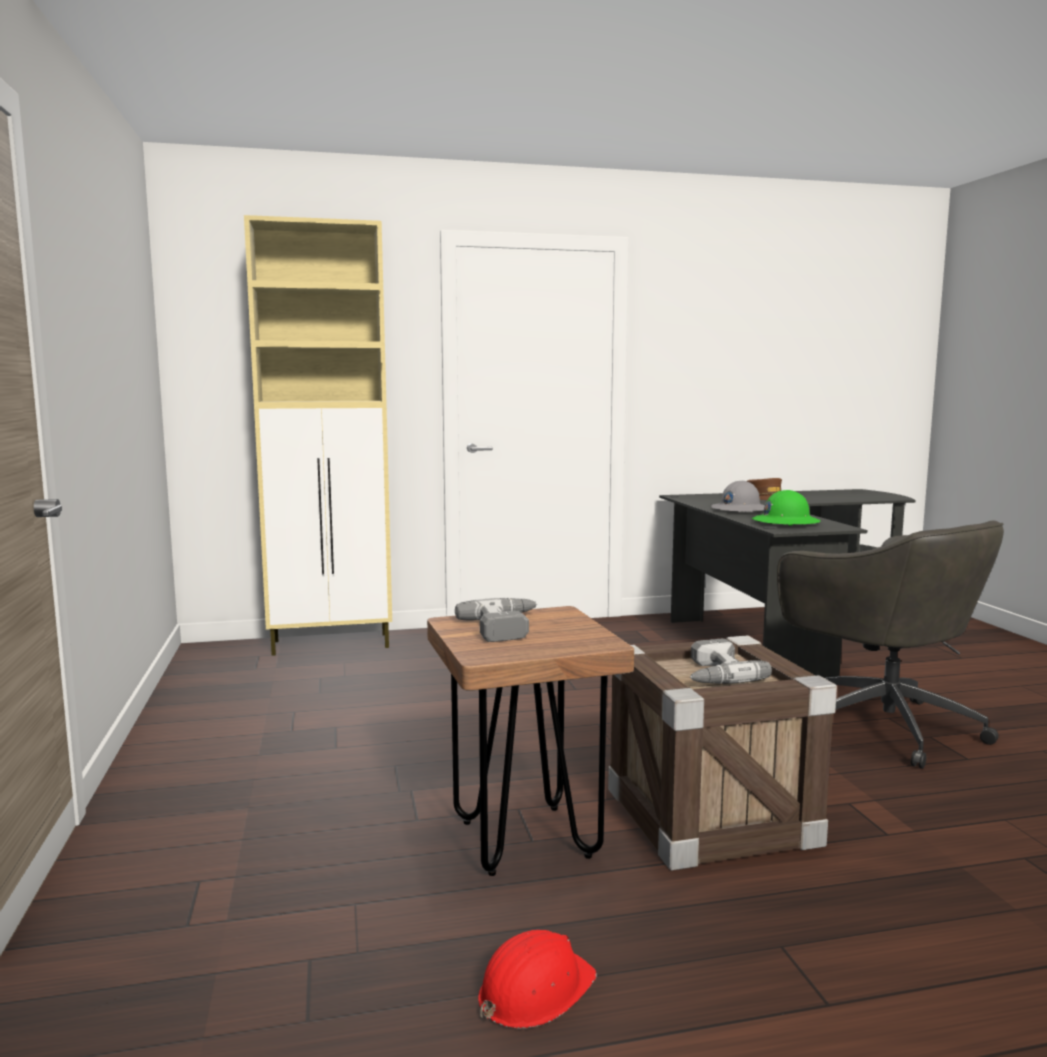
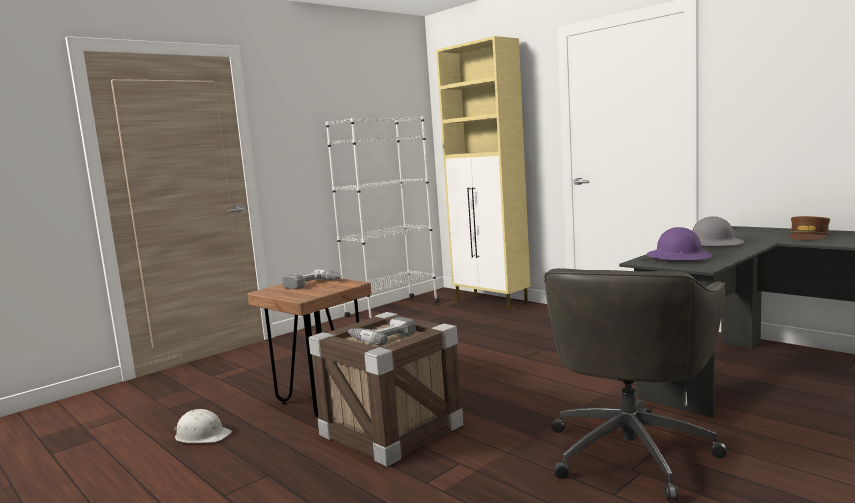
camera: 60 degrees right, 0 degrees up
red hard hat [478,930,597,1028] -> white hard hat [174,409,232,443]
green hard hat [752,490,820,526] -> purple hard hat [647,227,713,261]
none -> white bookcase [326,116,440,318]

